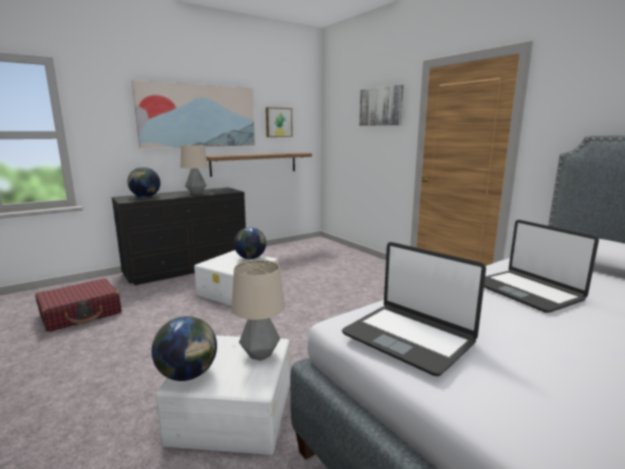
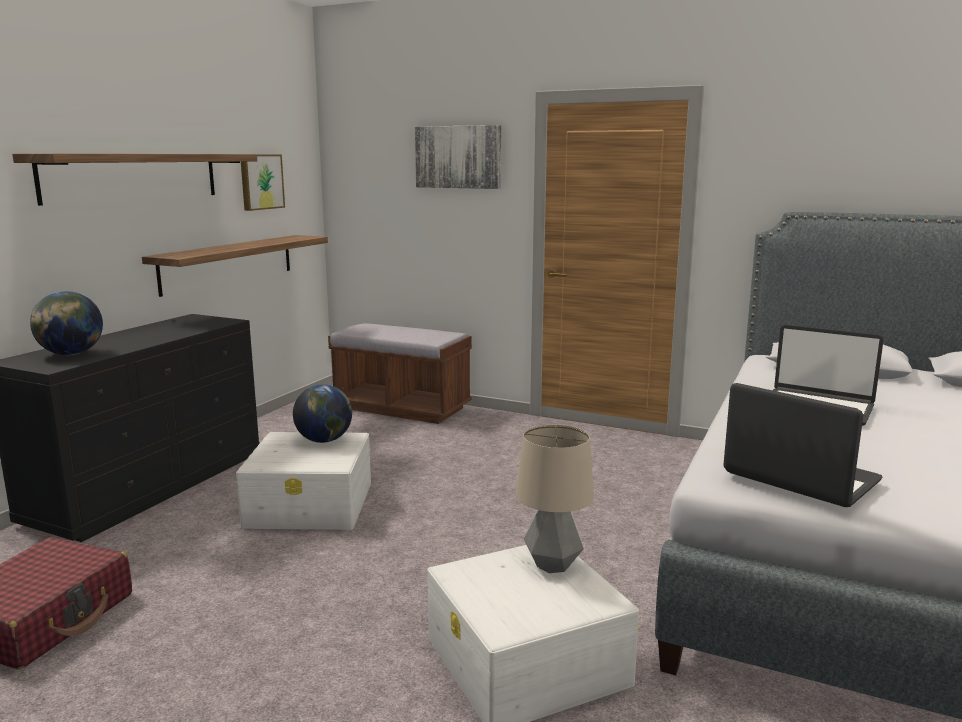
camera: 30 degrees left, 0 degrees up
picture [132,80,255,148] -> shelf [12,154,257,206]
globe [152,316,217,381] -> none
table lamp [181,145,208,195] -> none
laptop [342,242,486,376] -> laptop turned 150 degrees counterclockwise [723,383,882,507]
none -> brown bench [328,323,472,424]

